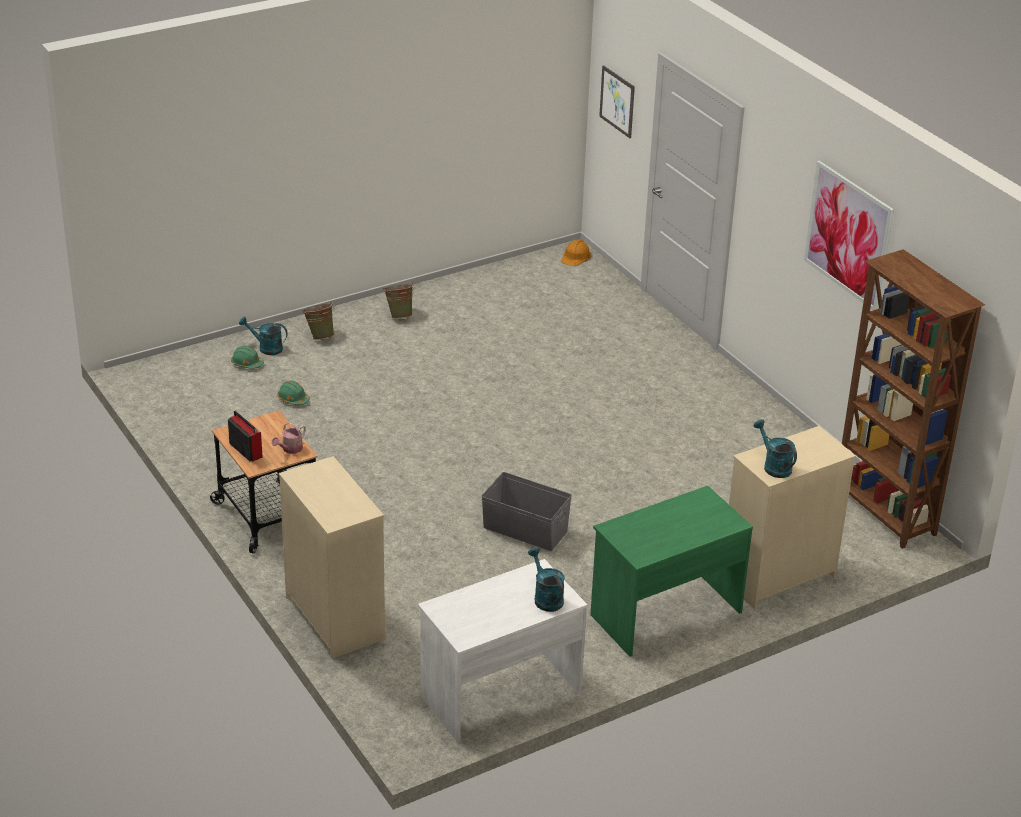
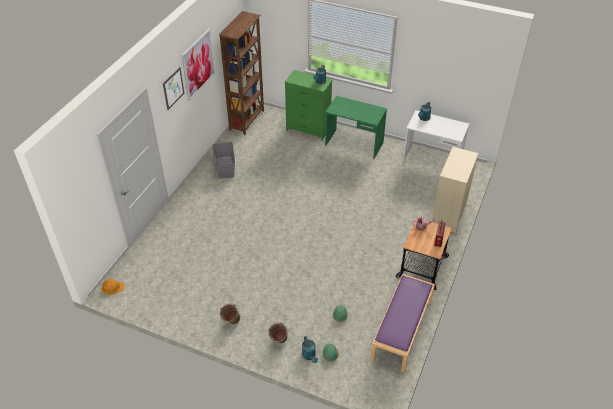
camera: 125 degrees left, 10 degrees up
grey storage box [482,472,572,551] -> grey storage box moved to [213,142,235,179]
picture [599,65,635,138] -> picture moved to [163,67,184,110]
beige dresser [729,426,856,610] -> green dresser [285,70,333,140]
none -> purple bench [370,274,435,373]

